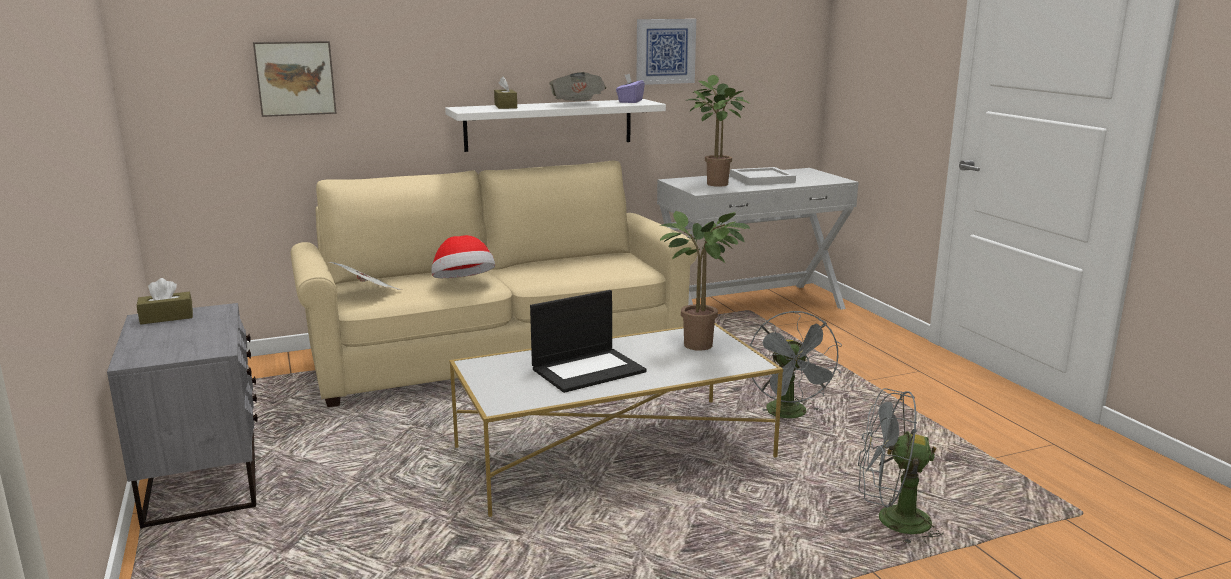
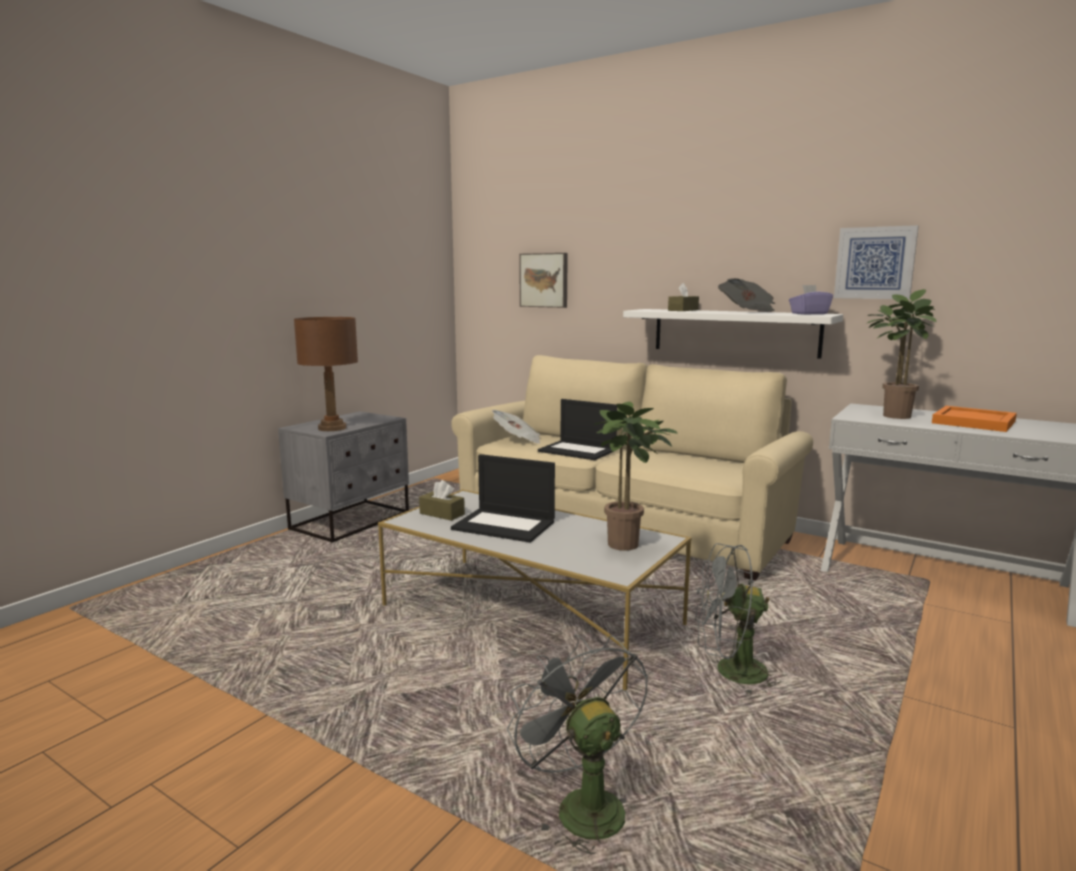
camera: 55 degrees right, 5 degrees down
brown tissue box [137,278,193,324] -> brown tissue box moved to [419,480,465,521]
hat [431,235,495,278] -> laptop [538,399,617,460]
white tray [730,167,796,185] -> orange tray [932,406,1017,432]
grey fan [750,311,842,418] -> grey fan turned 45 degrees clockwise [695,543,781,694]
none -> brown table lamp [294,317,358,431]

